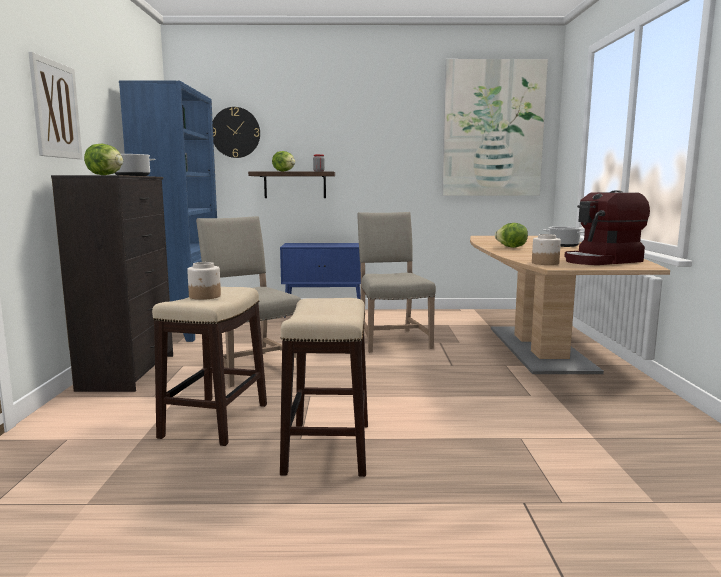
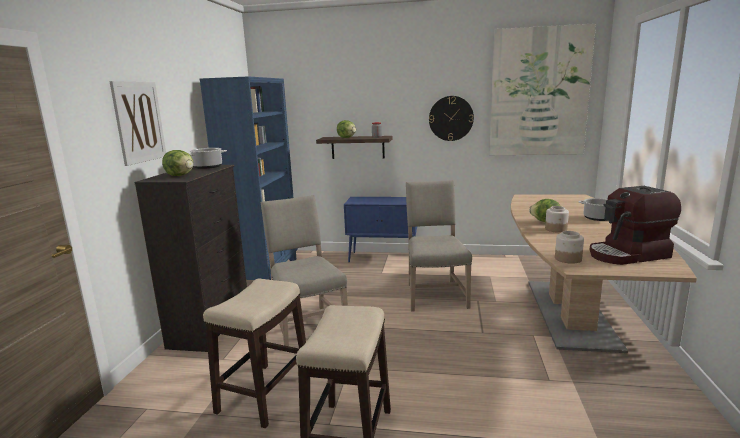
camera: 10 degrees right, 5 degrees up
jar [187,262,221,300] -> jar moved to [545,206,569,233]
wall clock [213,107,260,158] -> wall clock moved to [429,96,474,141]

